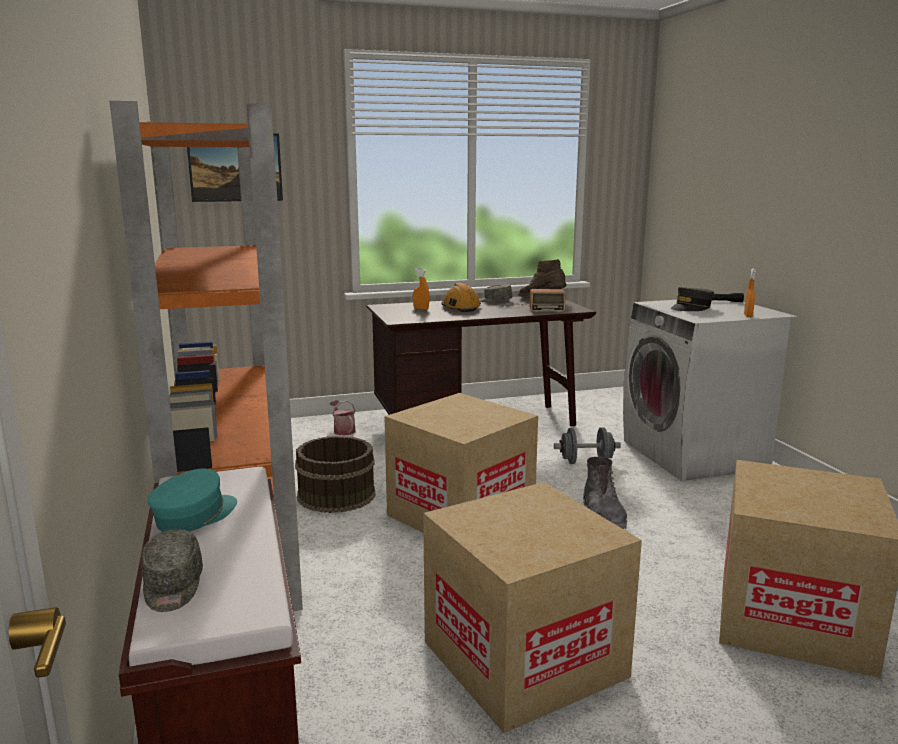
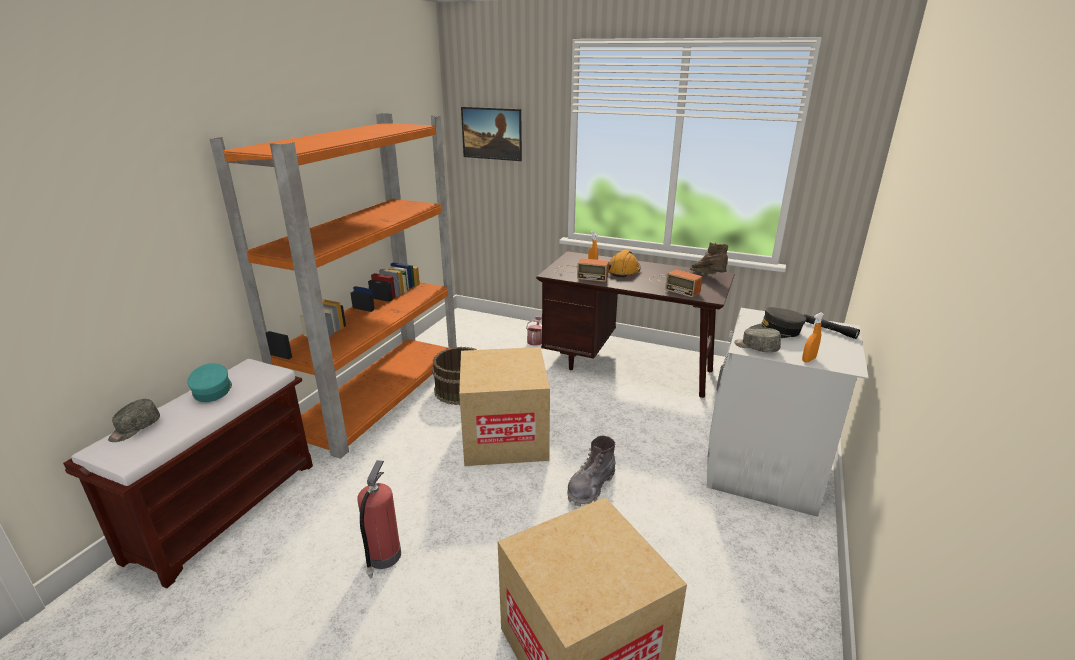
camera: 40 degrees right, 10 degrees up
turquoise cap [147,469,237,532] -> turquoise cap turned 90 degrees counterclockwise [187,363,232,402]
cardboard box [423,482,642,733] -> fire extinguisher [357,460,401,579]
grey cap [480,284,512,302] -> grey cap moved to [734,327,781,353]
grey dumbbell [554,427,621,464] -> none
none -> radio [556,258,609,282]

